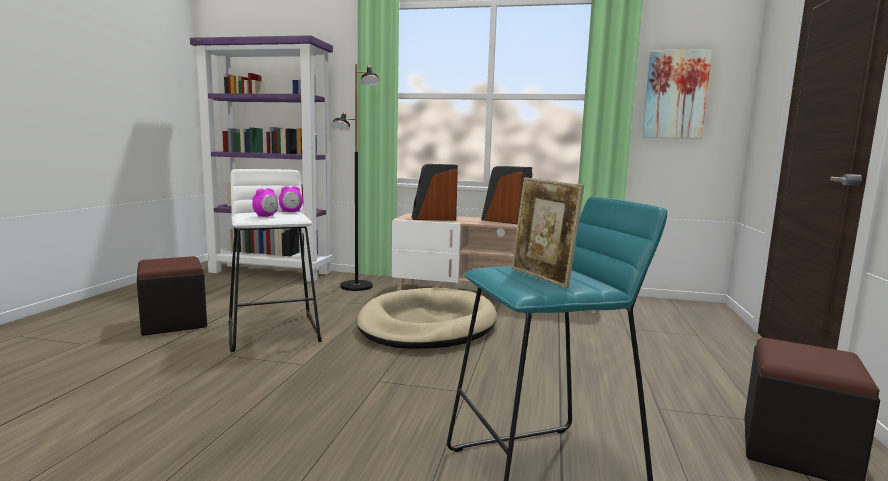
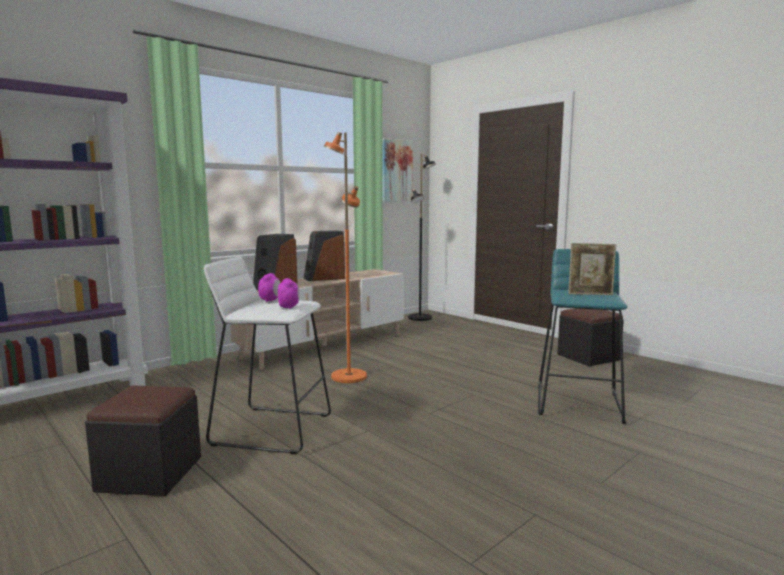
camera: 55 degrees left, 0 degrees up
black floor lamp [332,64,380,291] -> black floor lamp moved to [408,154,436,321]
beige dog bed [356,288,497,349] -> orange floor lamp [324,132,367,383]

